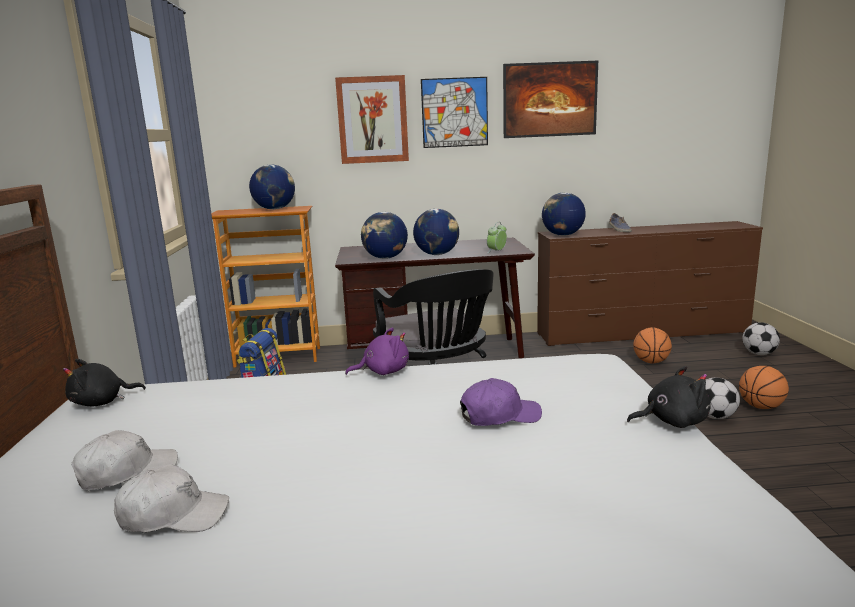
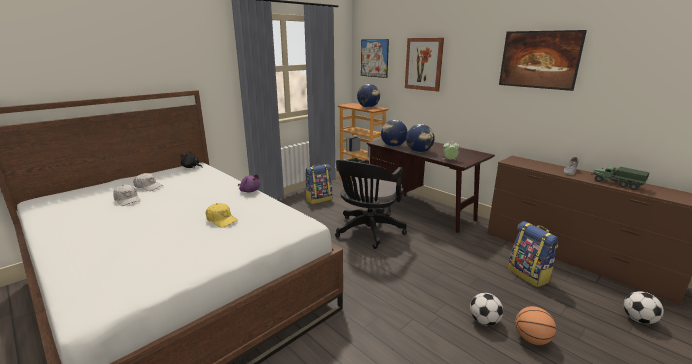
camera: 50 degrees right, 5 degrees up
picture [421,77,488,148] -> picture moved to [361,39,389,78]
purple cap [460,378,542,426] -> yellow cap [206,203,238,228]
globe [542,192,586,236] -> none
black plush toy [627,366,711,428] -> none
basketball [633,327,672,364] -> backpack [508,221,558,287]
none -> toy truck [591,166,650,190]

